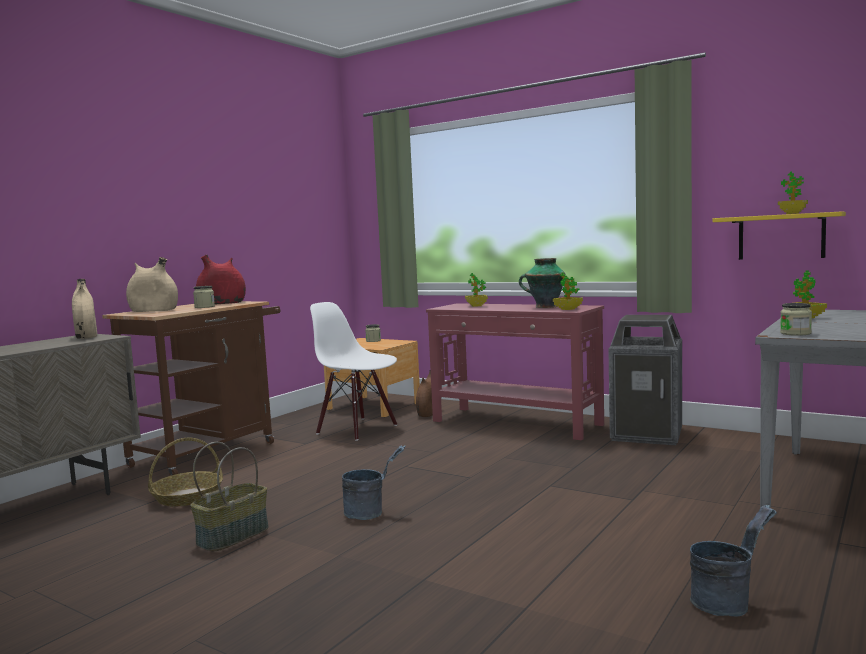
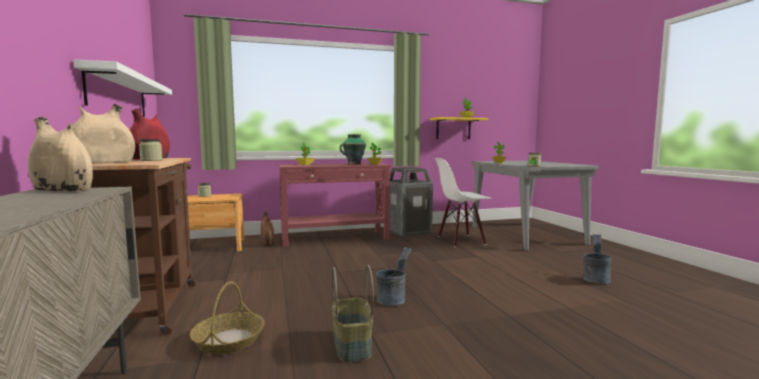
camera: 50 degrees left, 0 degrees up
white chair [310,302,397,441] -> white chair moved to [435,158,491,247]
none -> white shelf [73,59,172,117]

